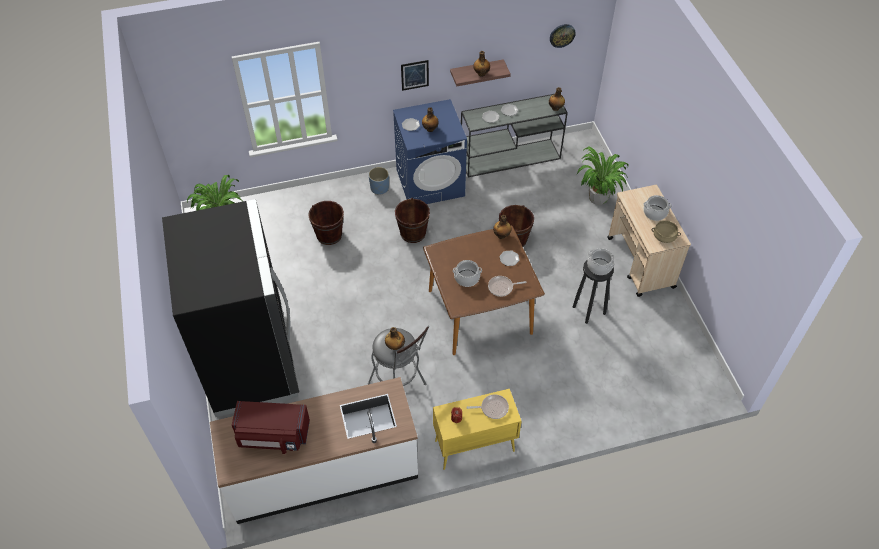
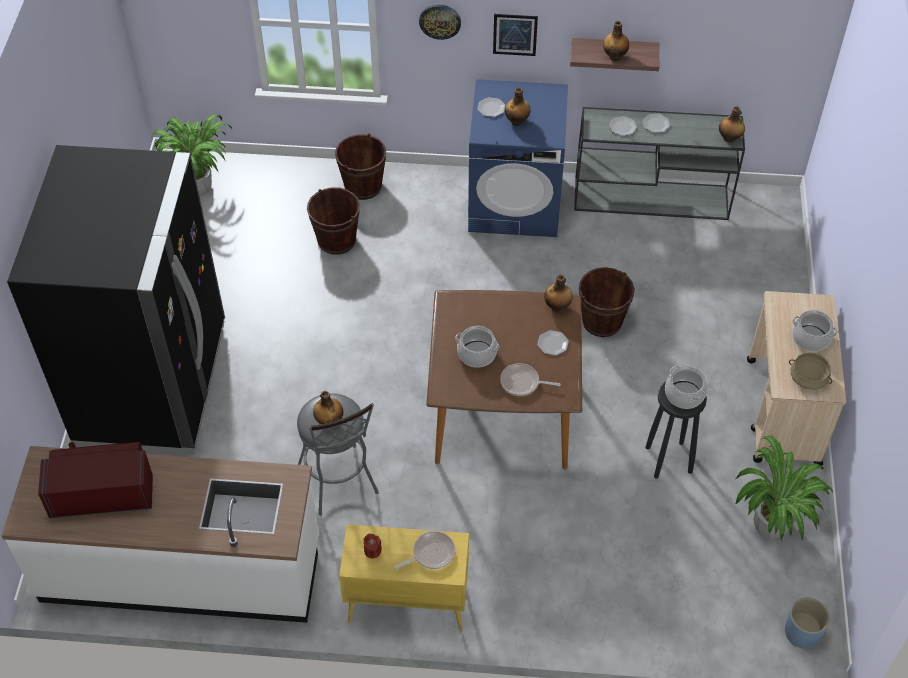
camera: 20 degrees right, 0 degrees up
red microwave [232,401,310,454] -> red microwave turned 150 degrees clockwise [38,442,153,518]
blue planter [368,167,389,195] -> blue planter moved to [785,597,830,649]
brown bucket [395,198,430,243] -> brown bucket moved to [335,133,386,200]
frying pan [466,394,509,419] -> frying pan turned 45 degrees counterclockwise [394,531,455,569]
wall clock [550,24,576,48] -> wall clock moved to [419,5,461,40]
potted plant [577,146,628,205] -> potted plant moved to [735,435,833,540]

